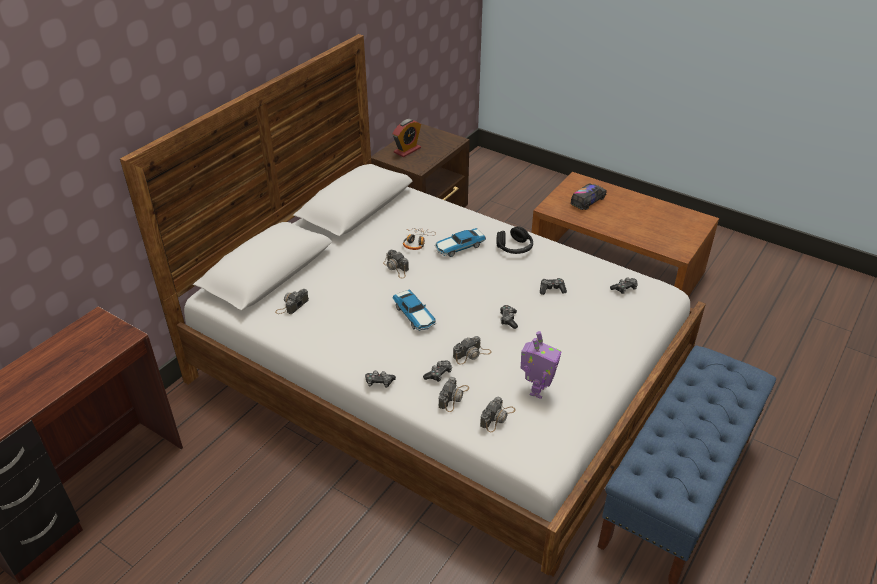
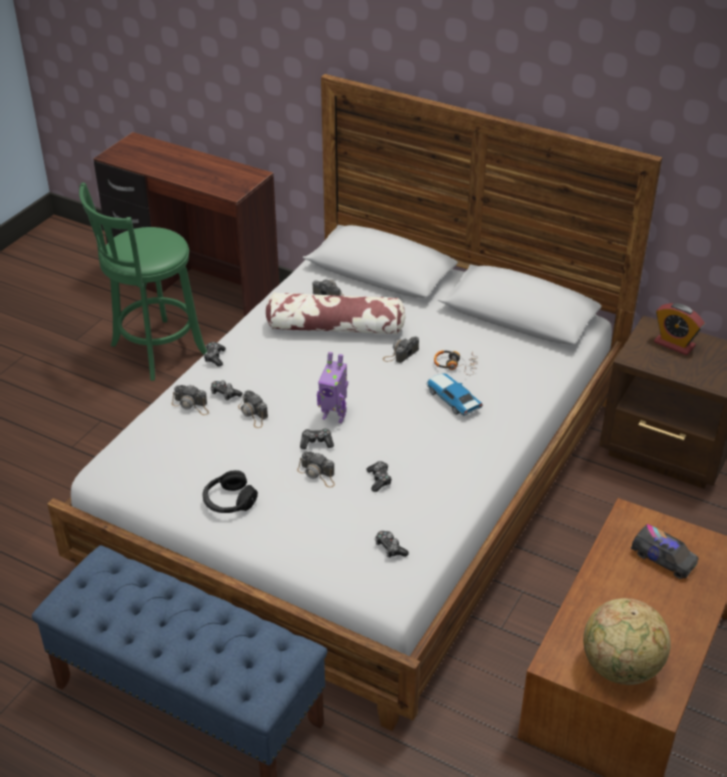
camera: 85 degrees right, 0 degrees up
toy car [392,289,436,331] -> none
camera [480,397,516,432] -> camera moved to [297,451,335,488]
black headphones [496,226,533,254] -> black headphones moved to [203,470,258,513]
toy robot [521,331,561,399] -> toy robot moved to [317,352,348,423]
none -> green stool [79,182,207,381]
none -> pillow [266,292,406,335]
none -> globe [583,598,671,685]

